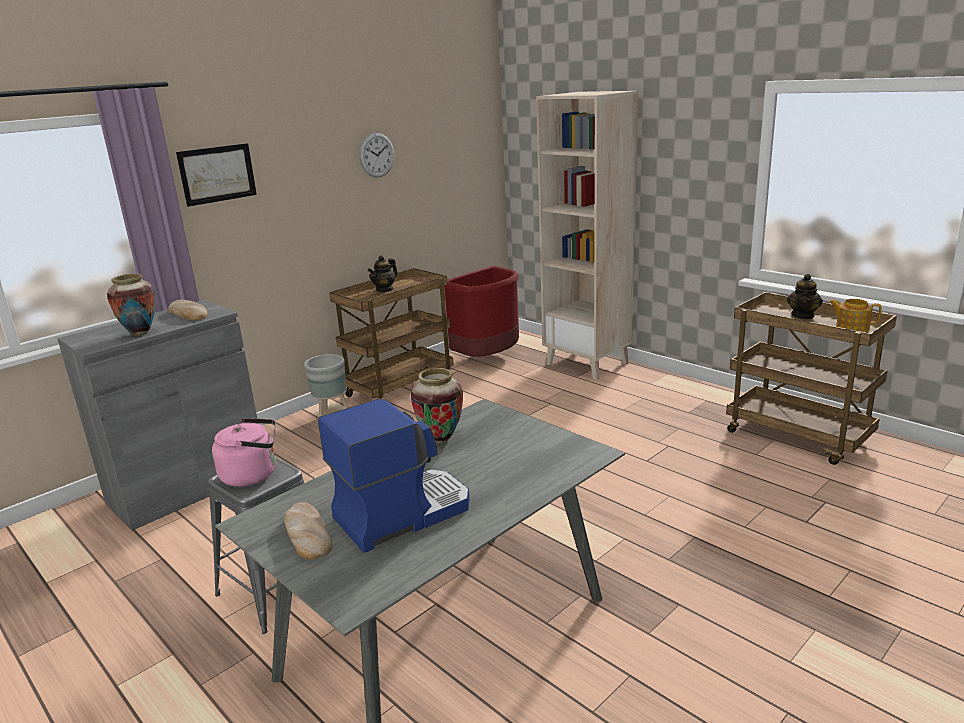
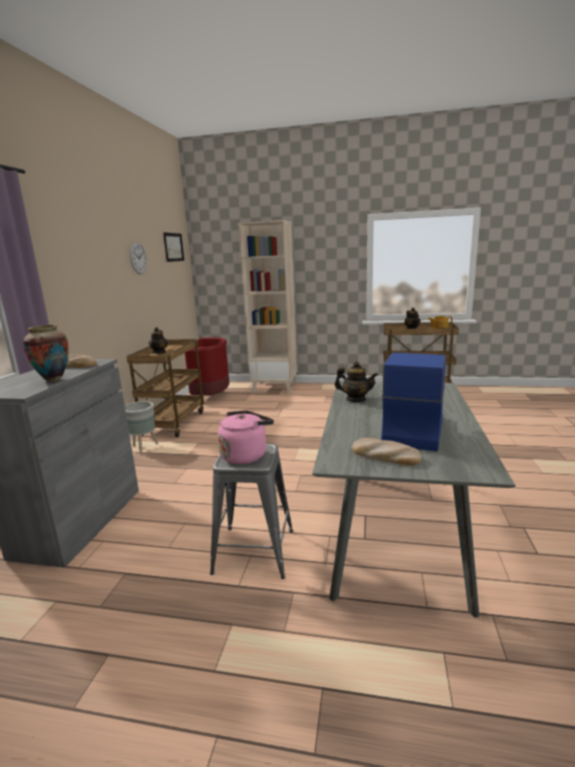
camera: 35 degrees left, 5 degrees down
picture [176,143,257,207] -> picture moved to [163,232,184,262]
vase [411,368,463,443] -> teapot [335,361,378,402]

